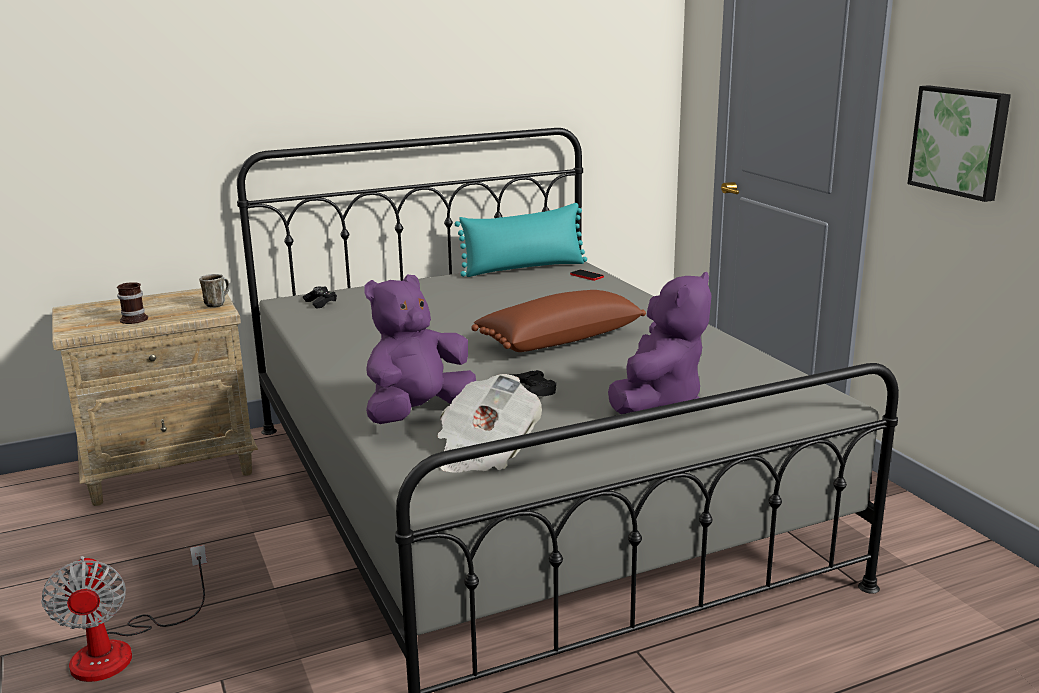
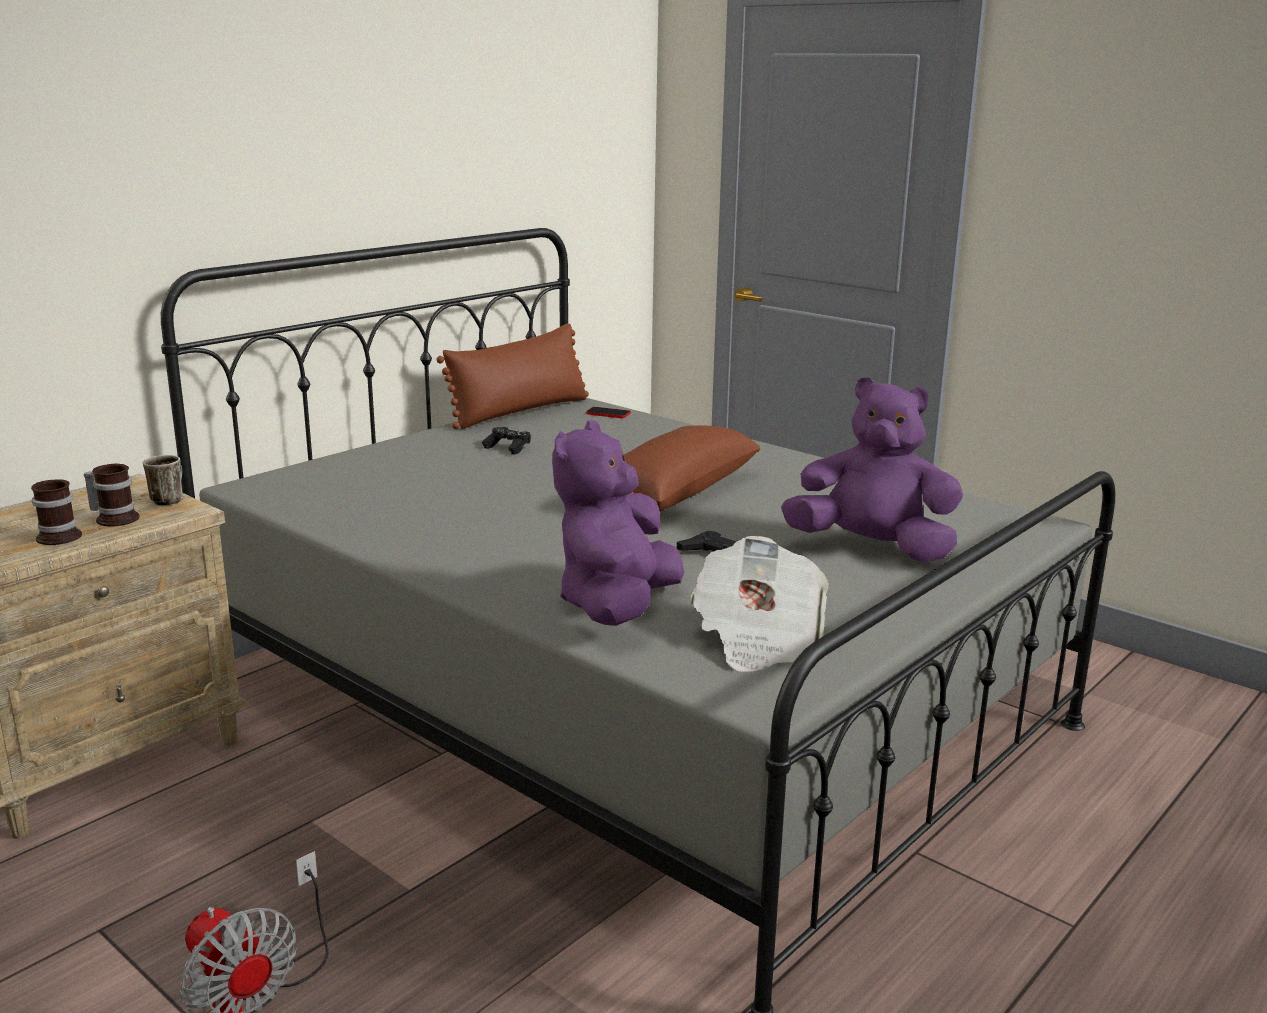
camera: 25 degrees left, 0 degrees up
black game controller [303,286,337,309] -> black game controller moved to [482,427,531,455]
turquoise pillow [455,203,587,277] -> brown pillow [436,323,589,429]
purple plush toy [608,272,712,414] -> purple plush toy turned 75 degrees counterclockwise [781,377,963,562]
picture [907,85,1011,202] -> none
none -> mug [84,464,140,527]

